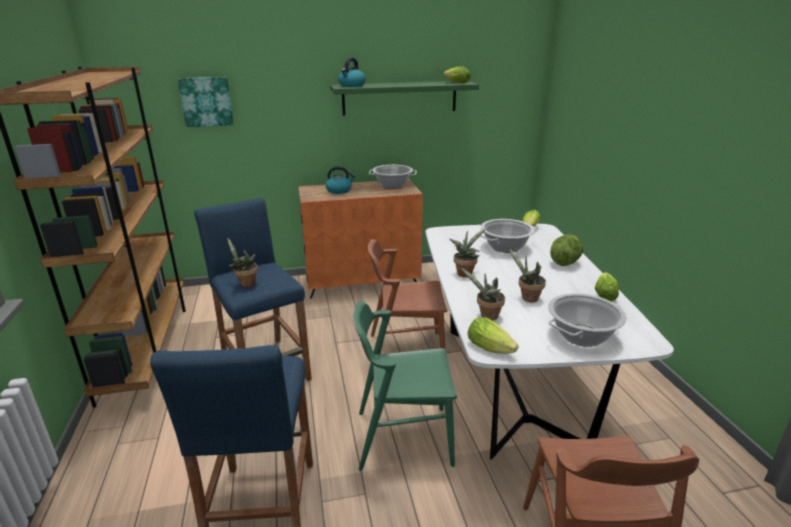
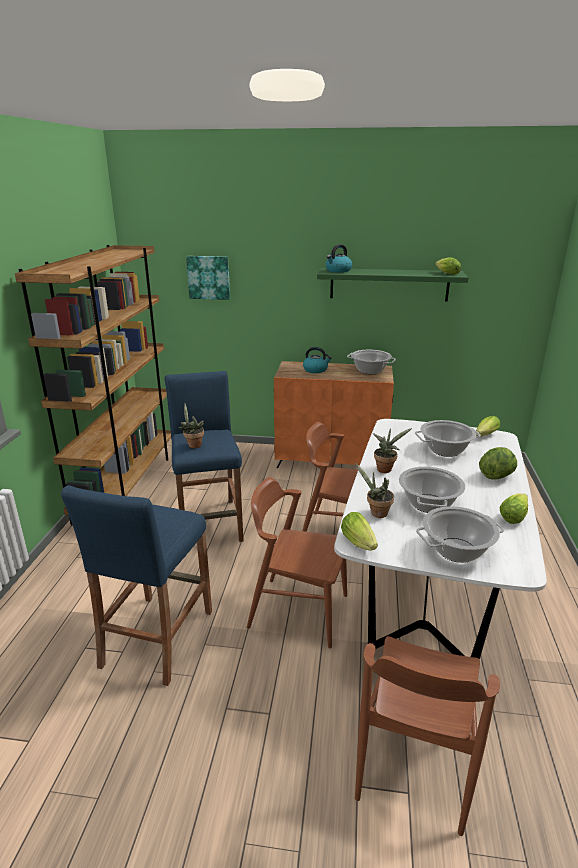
camera: 20 degrees right, 0 degrees up
green chair [354,301,457,471] -> brown chair [247,477,347,648]
potted plant [508,248,546,302] -> cooking pot [399,467,465,513]

